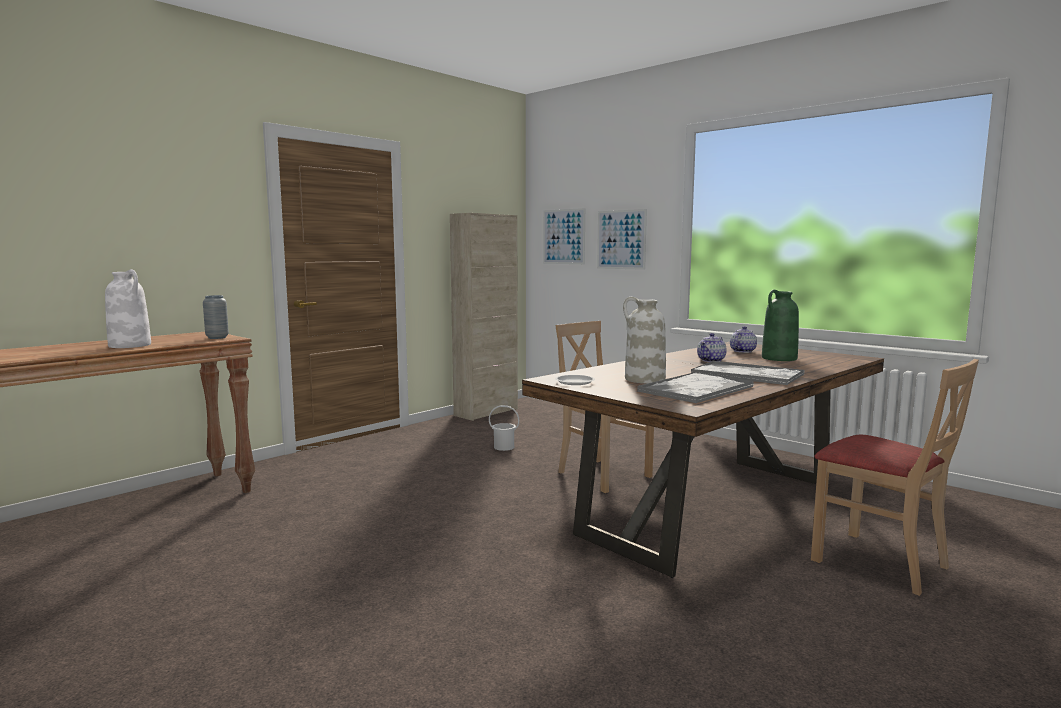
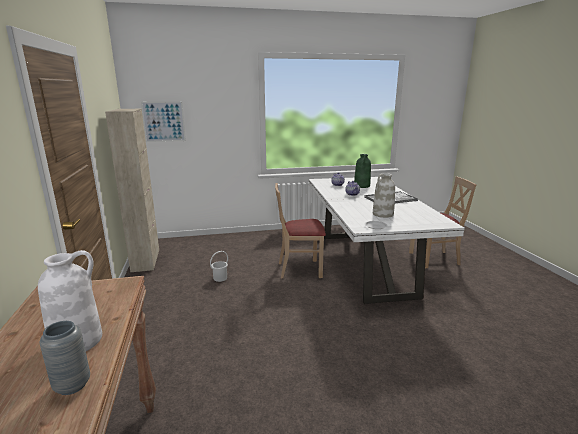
camera: 55 degrees left, 10 degrees up
grey vase [203,295,229,339] -> grey vase moved to [40,321,90,395]
brown dining table [522,342,884,578] -> white dining table [309,177,465,304]
picture [597,209,647,270] -> none
tray [637,372,754,403] -> none

